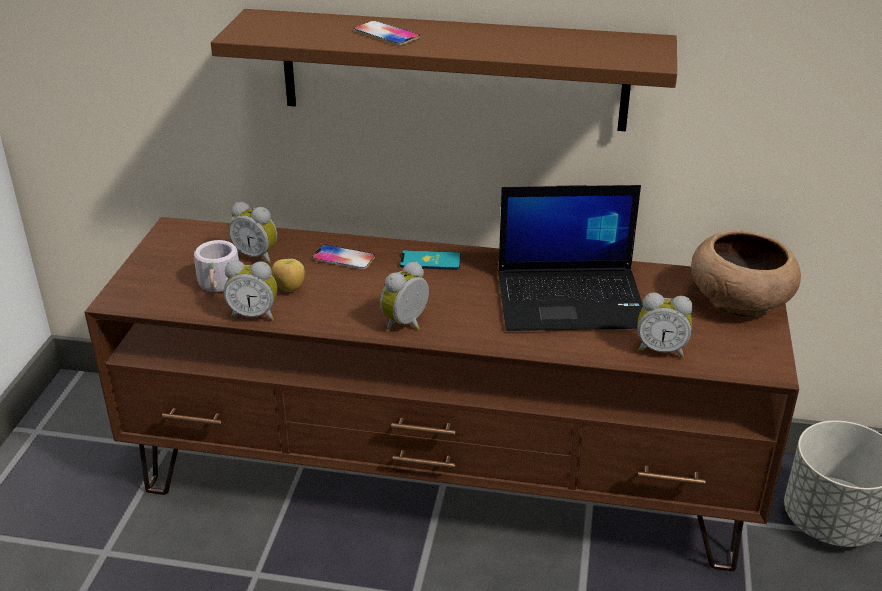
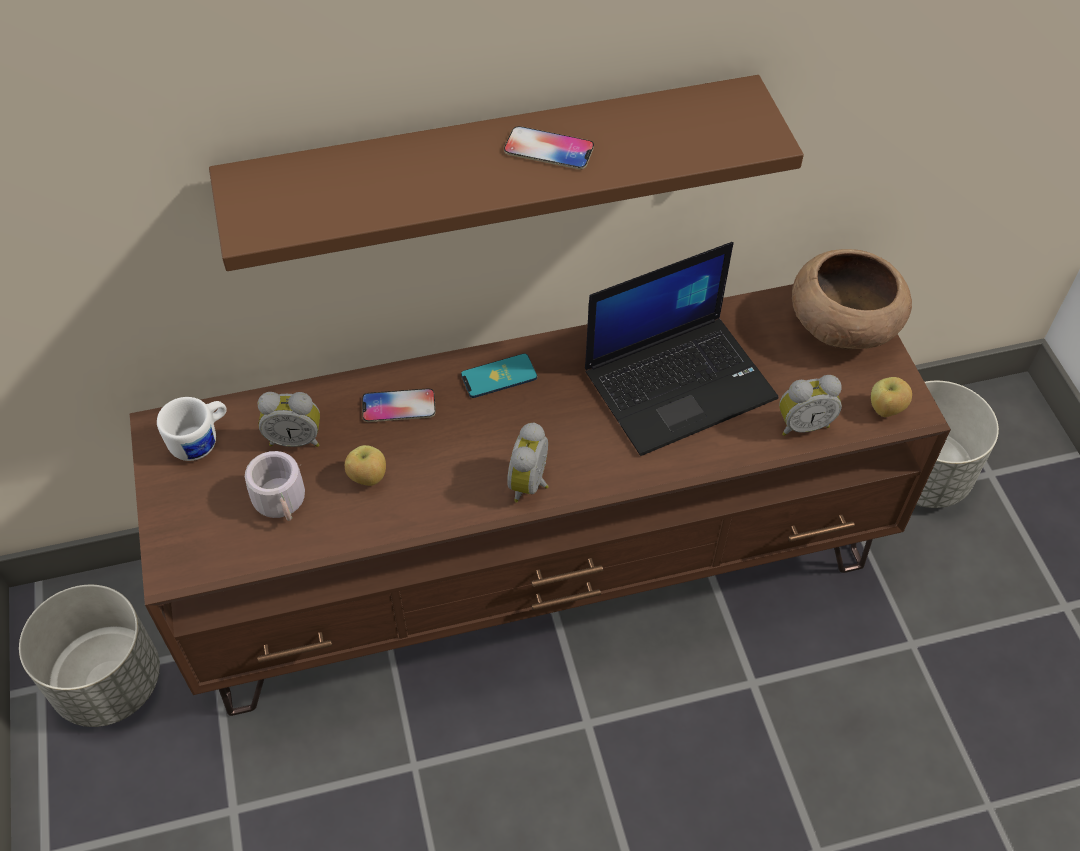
camera: 25 degrees left, 20 degrees up
alarm clock [223,260,277,321] -> none
phone [354,21,420,45] -> phone moved to [504,126,594,169]
none -> grey planter [19,585,160,727]
none -> white mug [157,397,227,461]
none -> apple [871,377,912,417]

